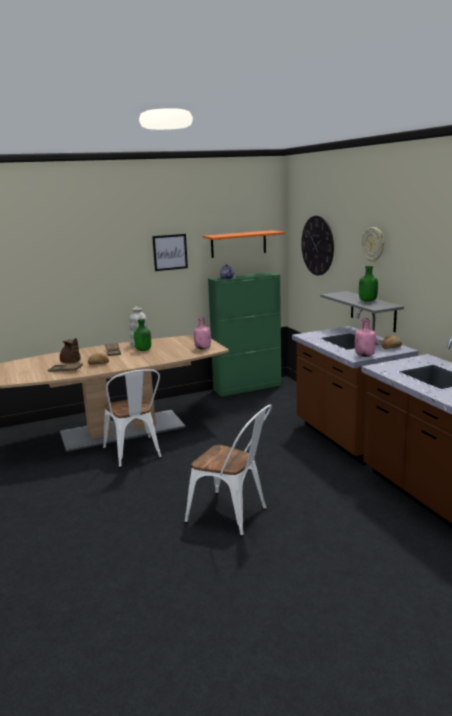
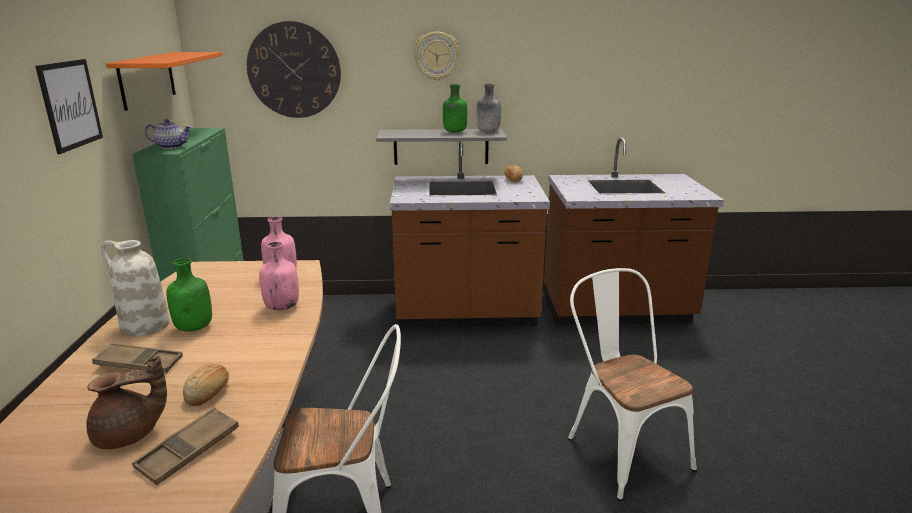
camera: 70 degrees left, 5 degrees up
white chair [184,405,272,536] -> white chair turned 75 degrees counterclockwise [568,268,697,501]
pink bottle [355,318,376,357] -> pink bottle moved to [259,242,299,311]
none -> grey bottle [477,84,501,132]

